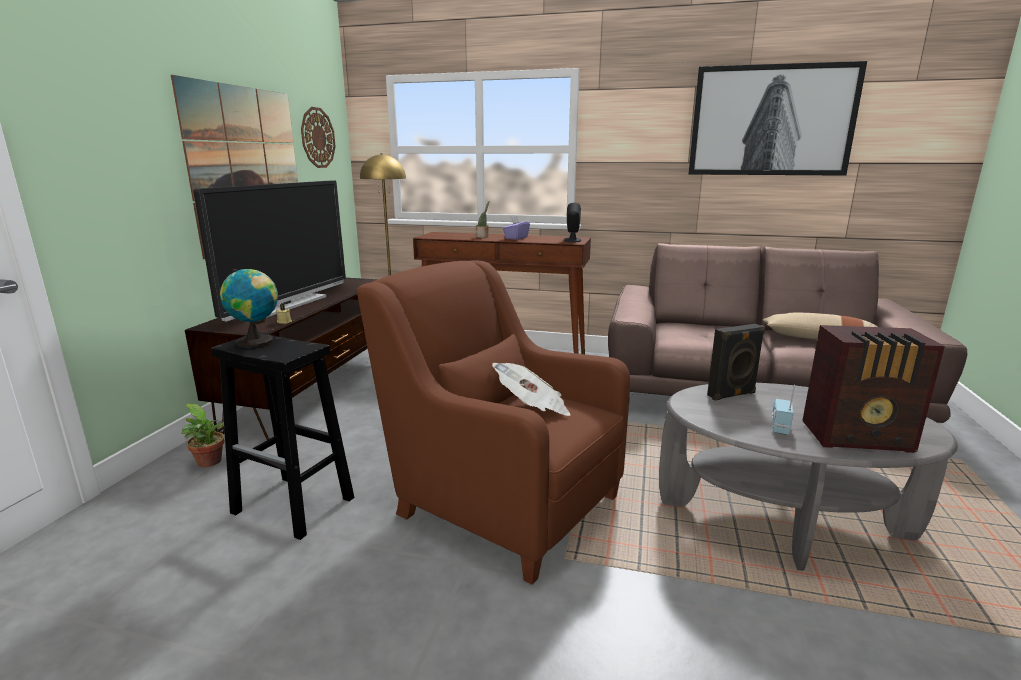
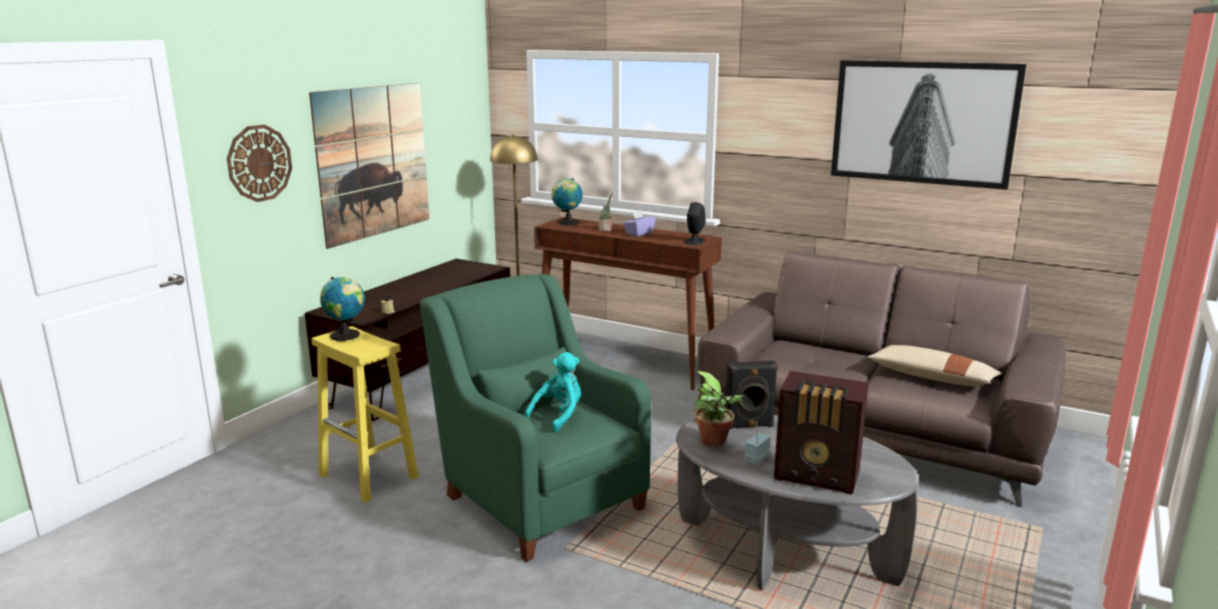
camera: 15 degrees right, 0 degrees up
potted plant [181,403,225,467] -> potted plant moved to [693,371,744,447]
television [193,181,346,322] -> none
black stool [211,332,354,540] -> yellow stool [312,326,419,503]
wall clock [301,107,336,168] -> wall clock moved to [227,125,292,202]
brown armchair [357,260,630,585] -> green armchair [420,274,651,562]
newspaper [492,363,570,416] -> turquoise plush toy [524,352,581,432]
none -> globe [552,178,582,225]

